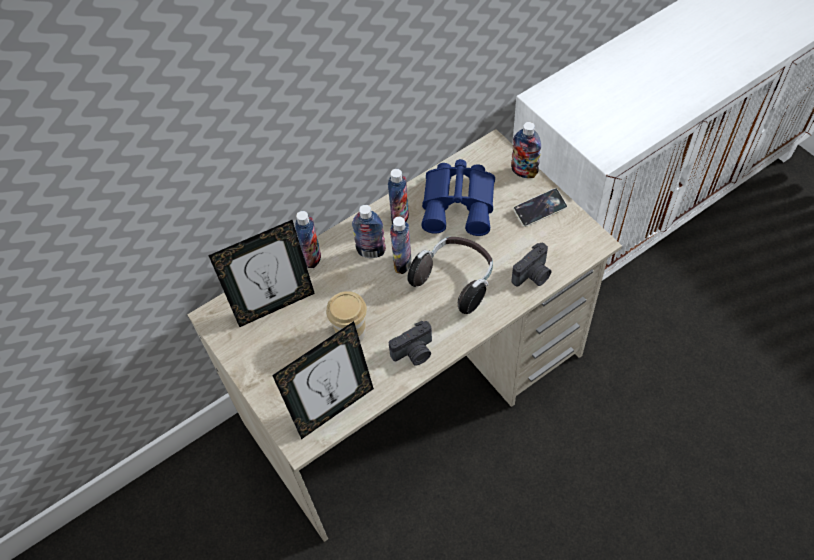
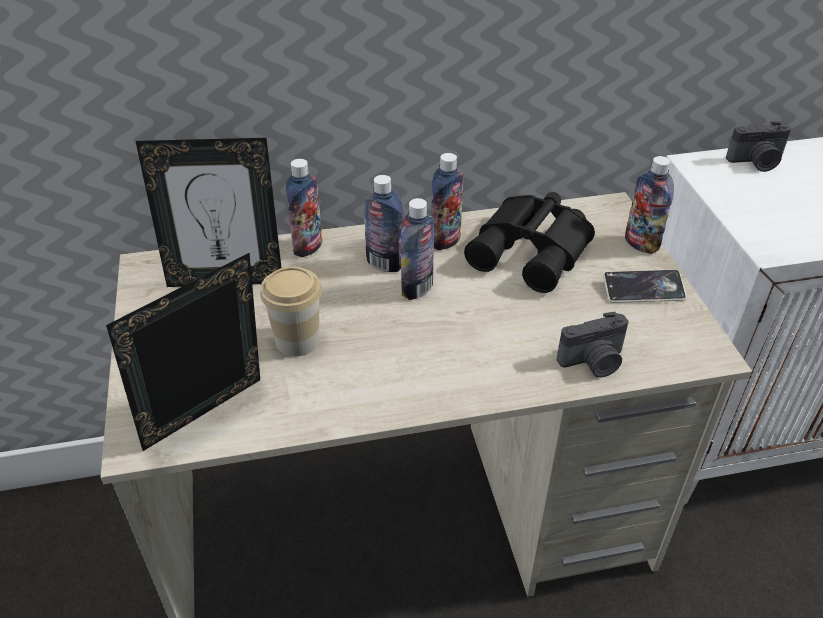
camera: 20 degrees right, 15 degrees down
picture frame [272,321,374,439] -> picture frame turned 150 degrees clockwise [106,253,260,451]
camera [389,321,432,365] -> camera moved to [726,121,791,172]
headphones [407,236,493,314] -> none
blue binoculars [421,159,495,236] -> black binoculars [464,192,595,293]

